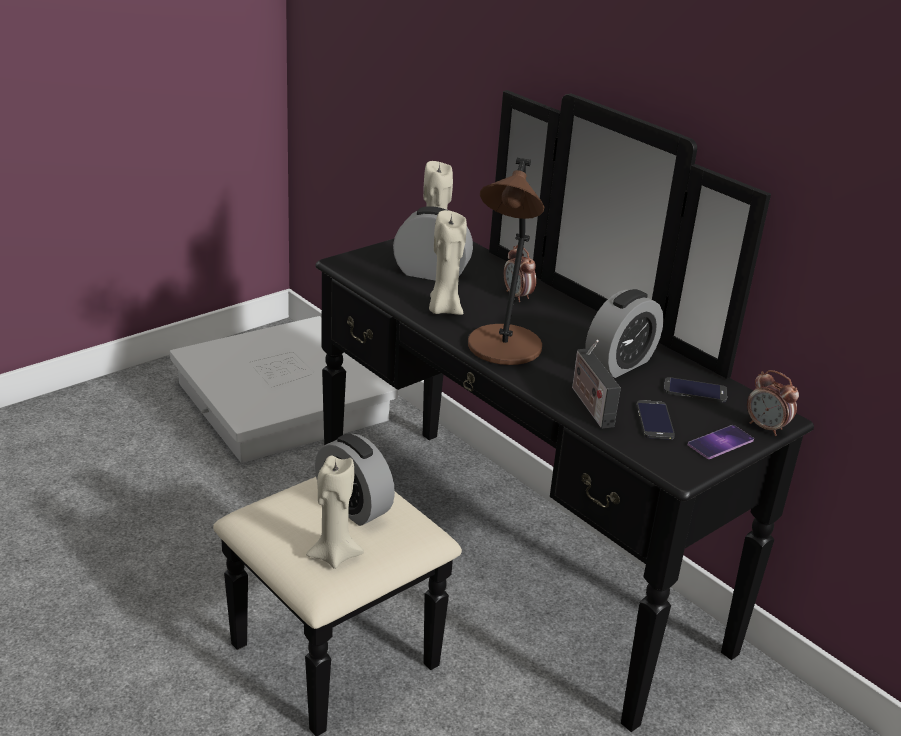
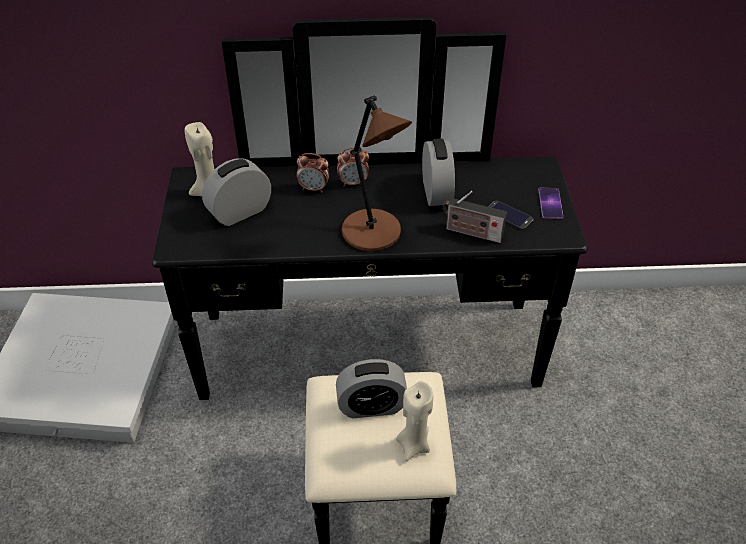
camera: 50 degrees left, 15 degrees up
beige candle [429,210,467,315] -> none
phone [664,377,727,402] -> none
alarm clock [747,370,799,436] -> alarm clock moved to [337,148,369,187]

